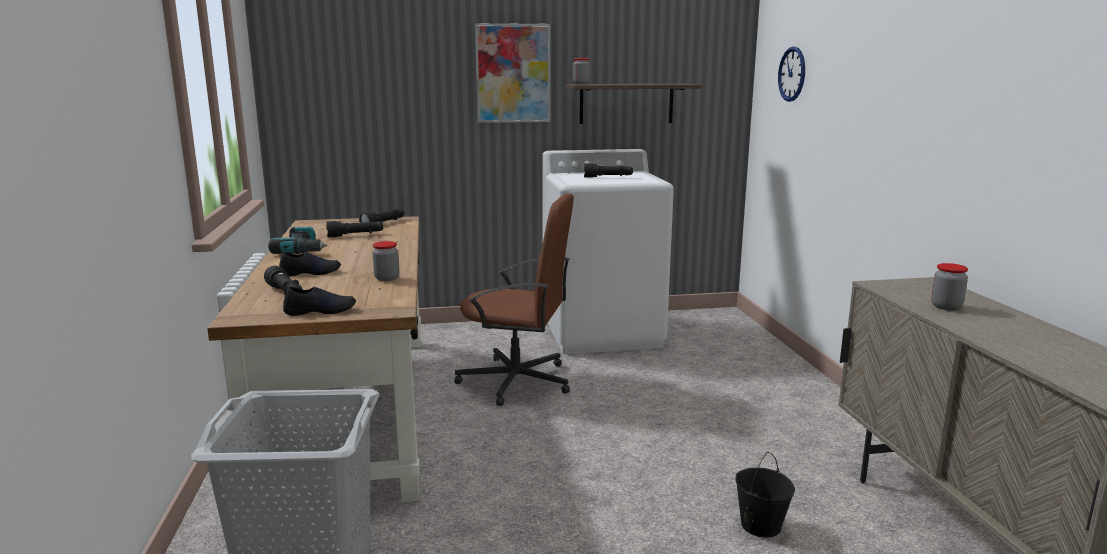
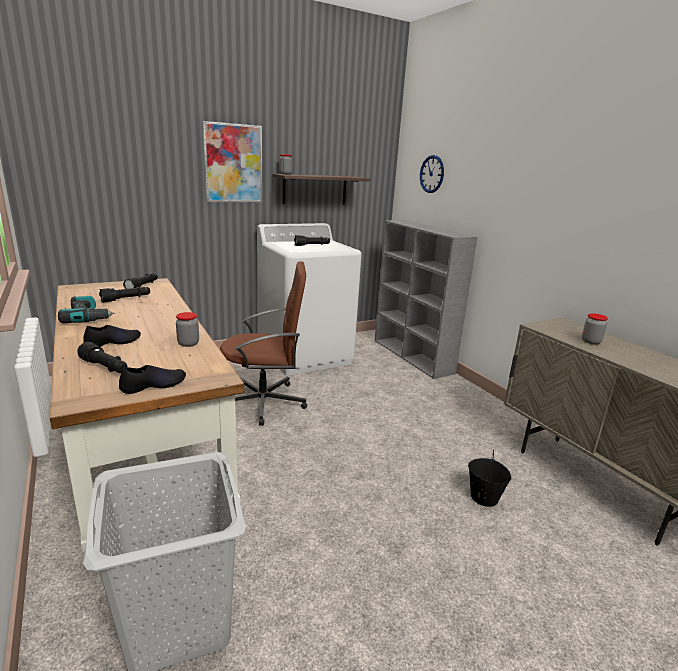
camera: 20 degrees left, 5 degrees up
none -> grey bookcase [375,220,478,379]

